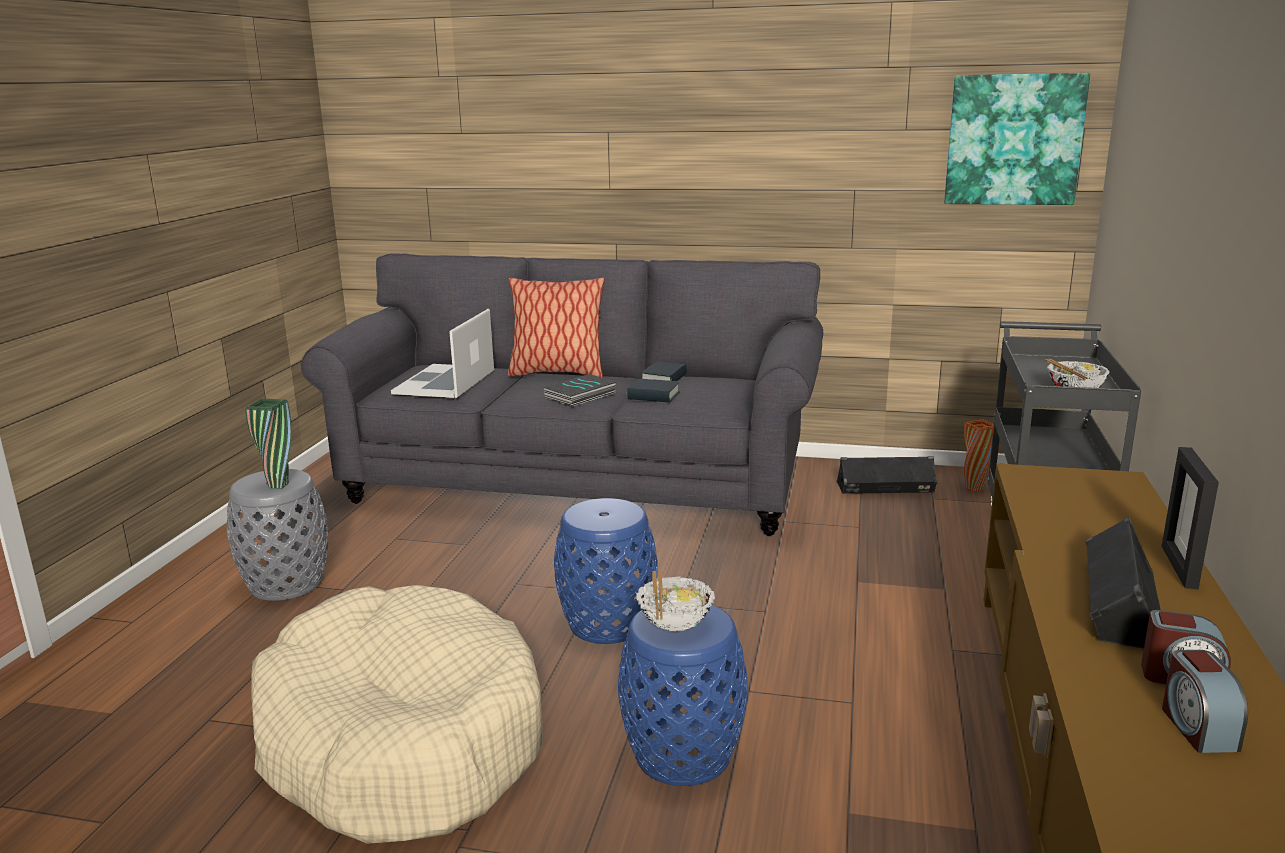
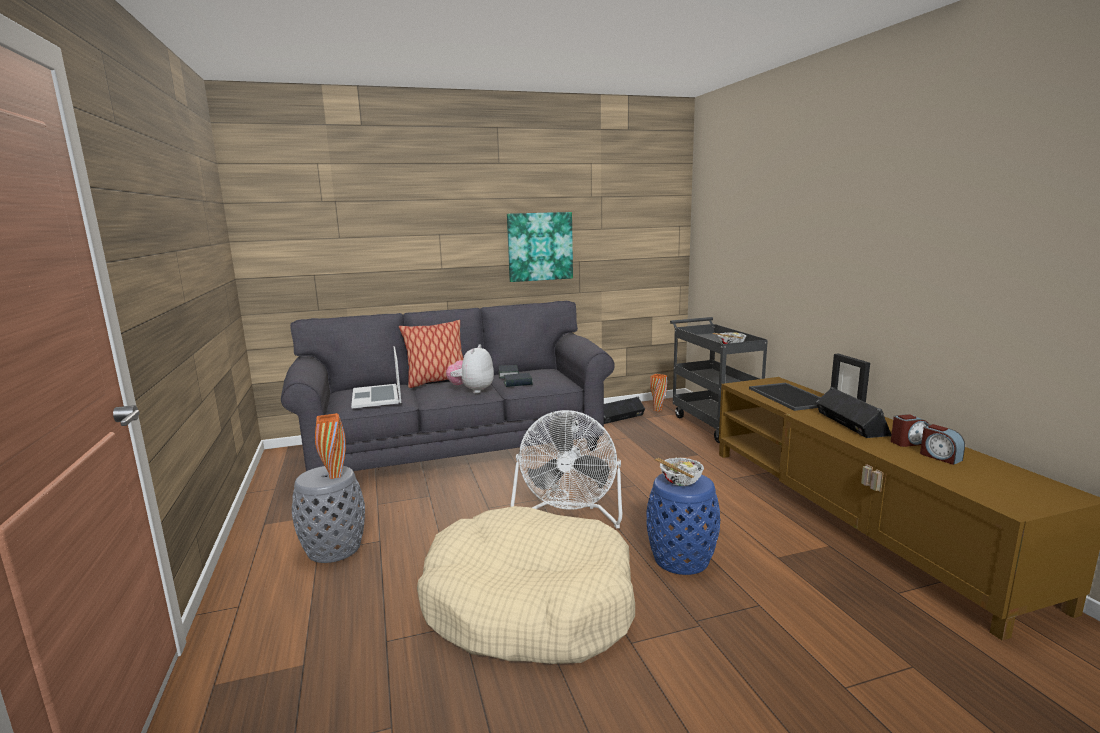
camera: 30 degrees left, 5 degrees down
green vase [245,399,292,489] -> orange vase [315,413,346,479]
book [544,374,617,407] -> plush toy [446,344,494,393]
blue stool [554,498,658,644] -> white fan [511,410,622,529]
picture [944,73,1090,205] -> picture moved to [507,212,573,282]
none -> tray [749,383,821,411]

